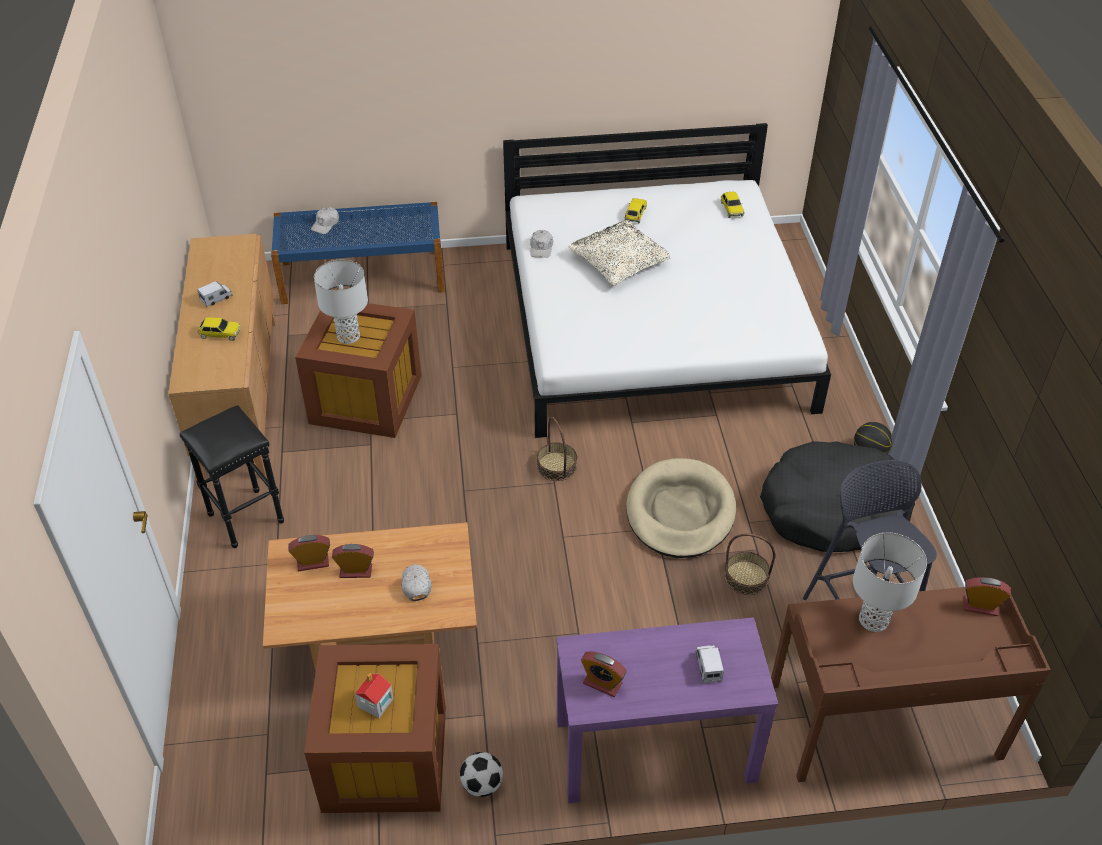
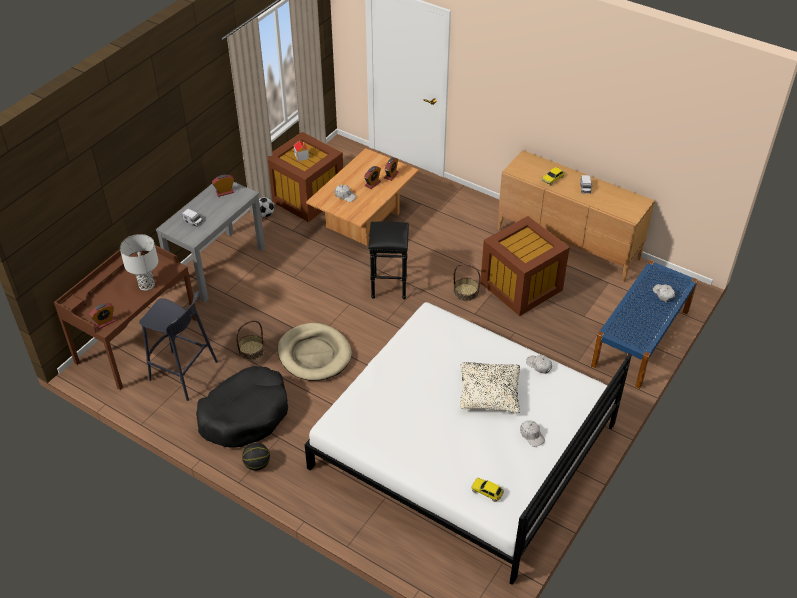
camera: 130 degrees right, 0 degrees up
black stool [180,405,284,548] -> black stool moved to [368,221,409,299]
white table lamp [314,259,368,344] -> none
basket [537,417,577,481] -> basket moved to [454,264,480,301]
purple console table [556,617,778,803] -> grey console table [156,182,265,303]
toy car [625,198,647,223] -> white cap [520,420,545,447]

